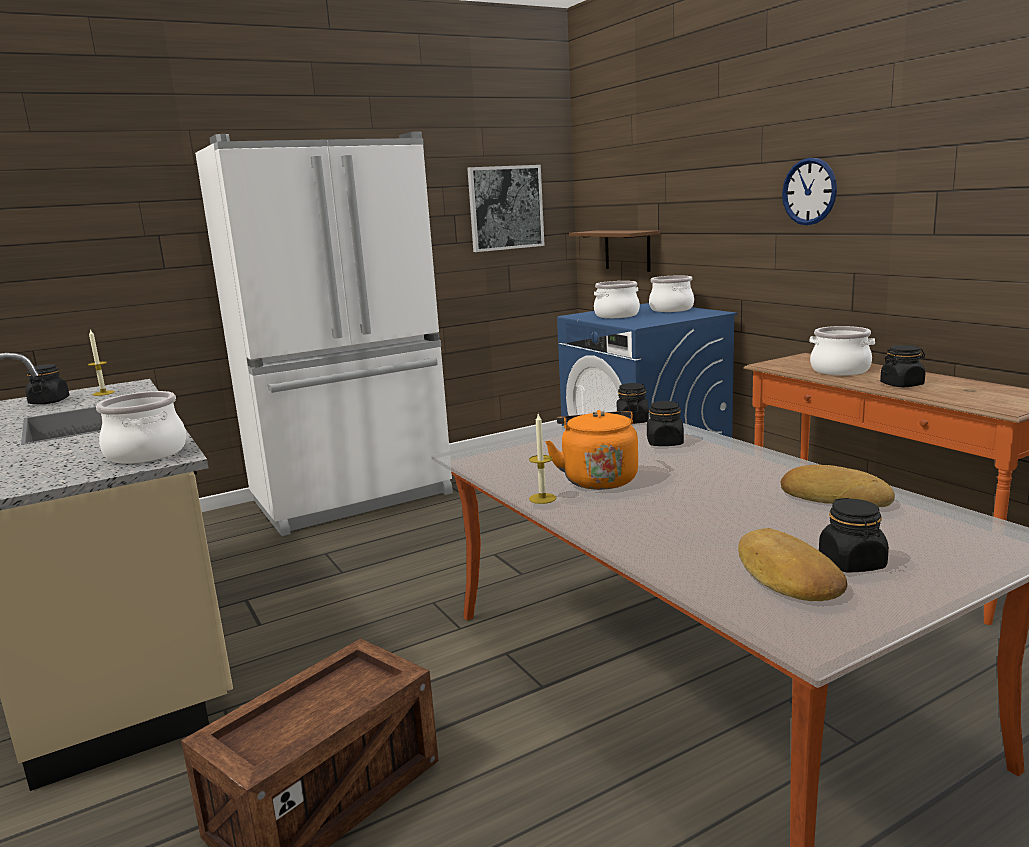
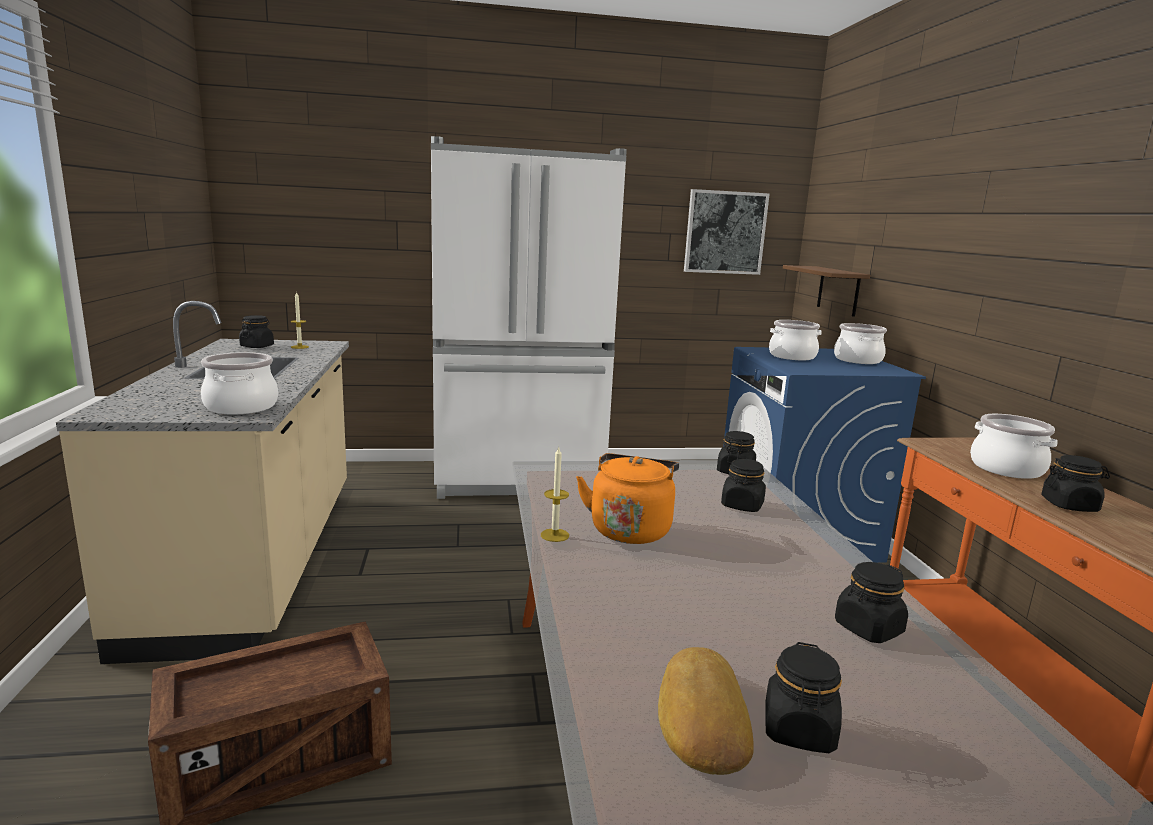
camera: 20 degrees right, 0 degrees up
bread [780,465,895,507] -> black jar [835,562,908,643]
wall clock [782,158,837,225] -> none

